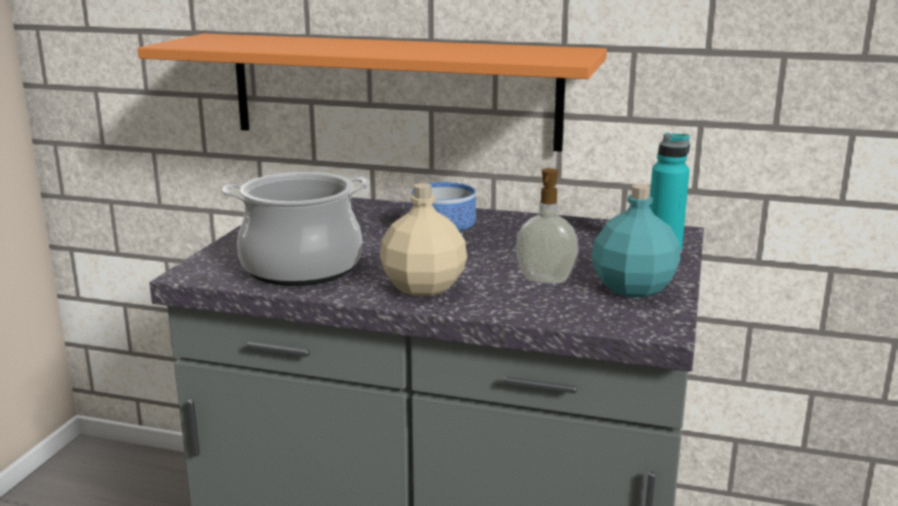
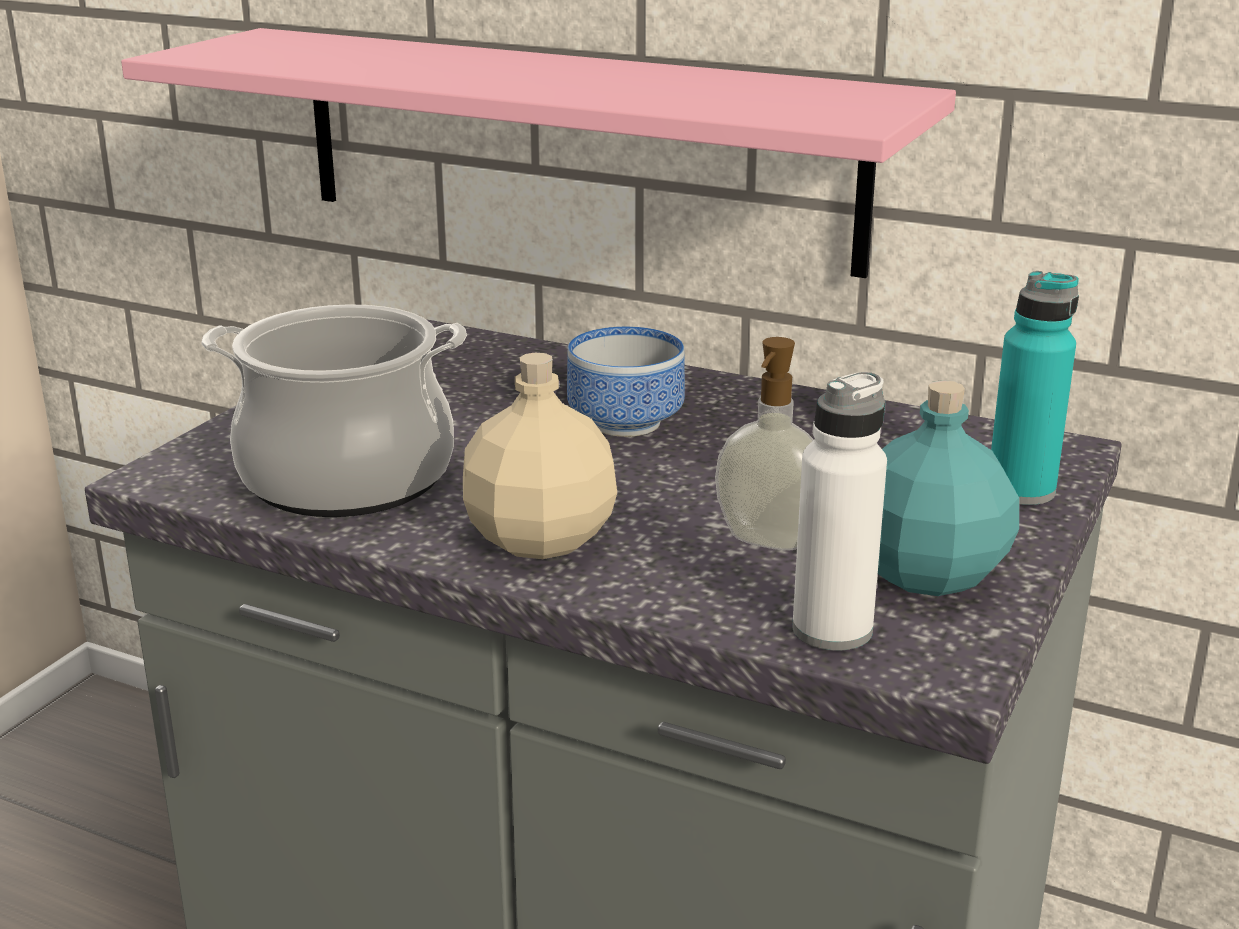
camera: 10 degrees right, 5 degrees up
orange shelf [138,33,607,152] -> pink shelf [121,28,956,278]
none -> white bottle [792,372,887,651]

